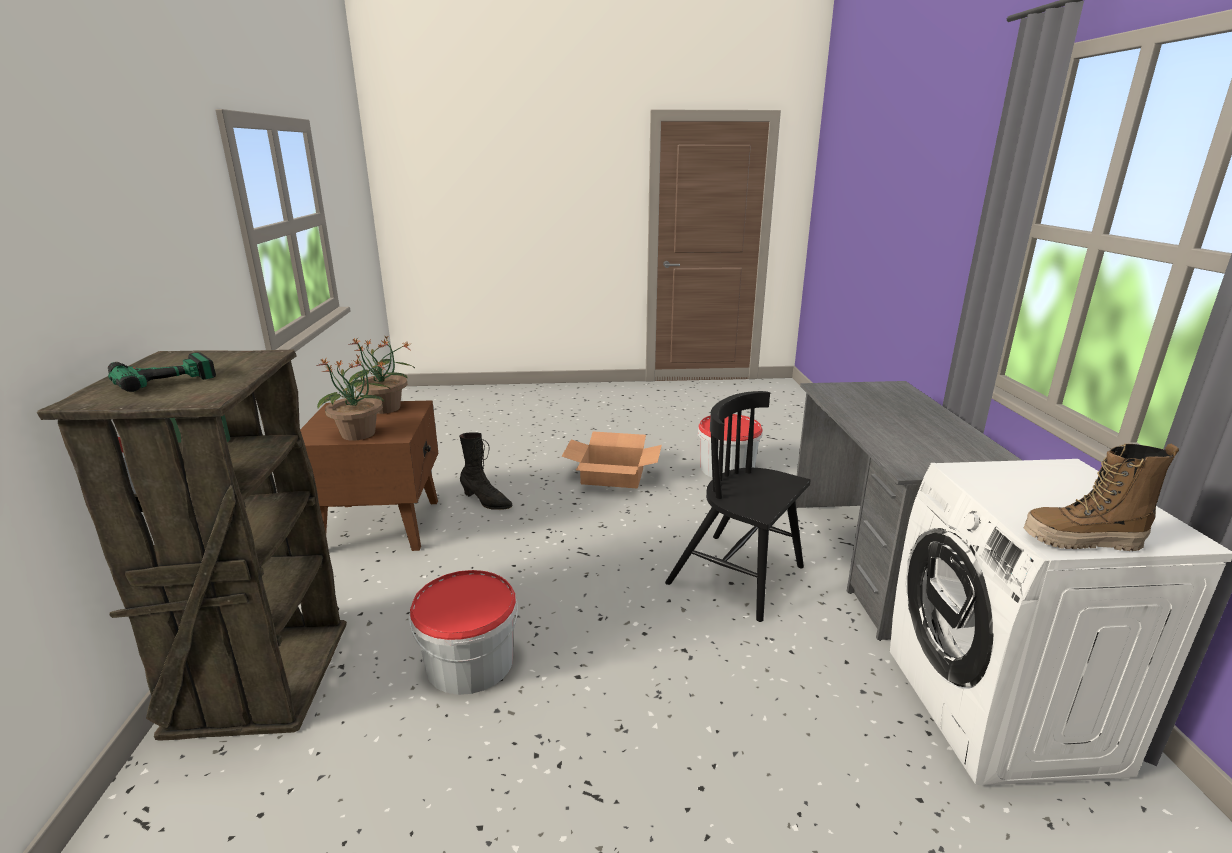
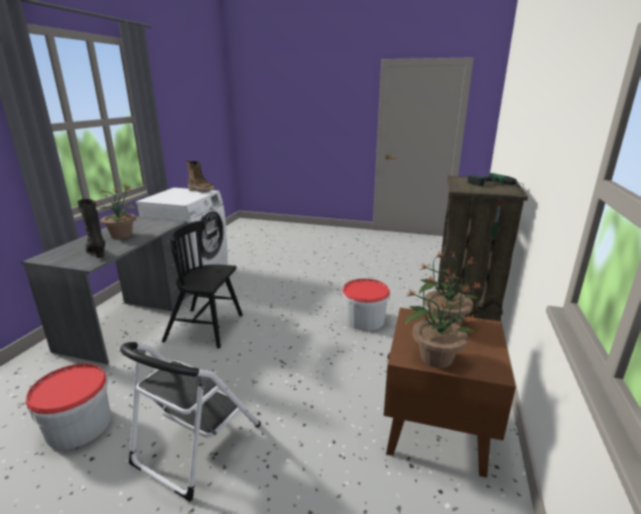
camera: 160 degrees left, 0 degrees up
black boot [459,432,512,510] -> black boot moved to [77,199,105,258]
cardboard box [562,431,662,488] -> step ladder [120,342,261,501]
black chair [665,391,811,622] -> black chair turned 135 degrees clockwise [162,221,243,348]
none -> potted plant [95,185,138,239]

